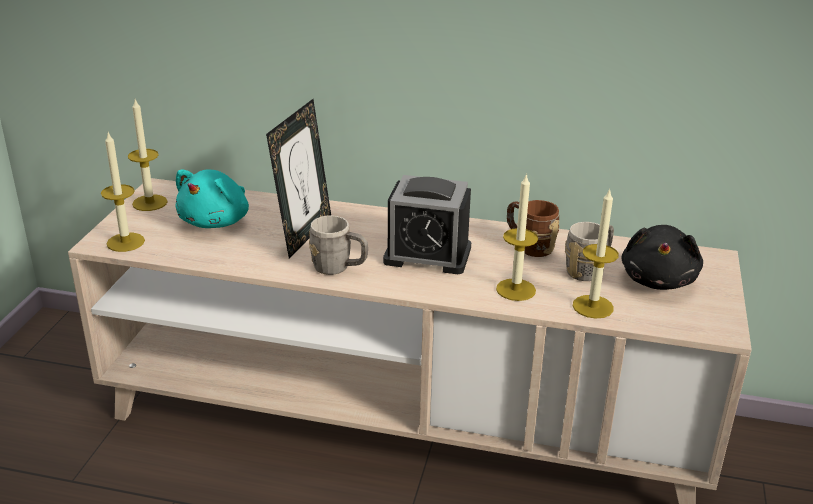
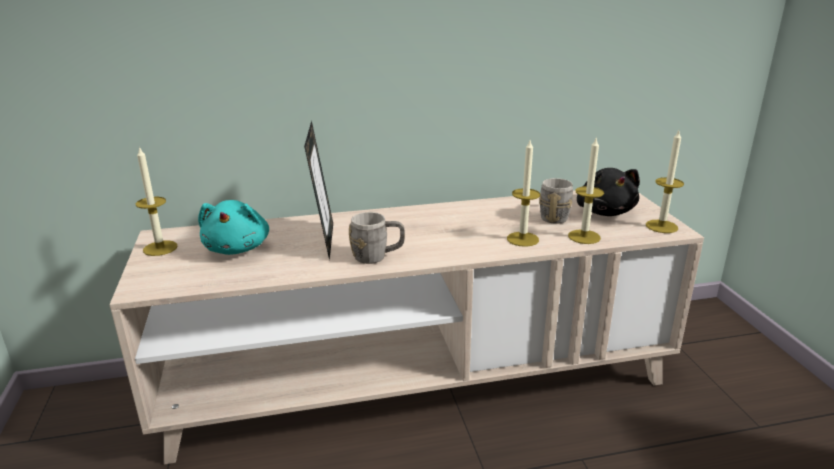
camera: 25 degrees left, 5 degrees down
candle [101,133,145,252] -> candle moved to [646,131,684,233]
alarm clock [383,175,471,274] -> none
brown mug [507,200,559,257] -> none

